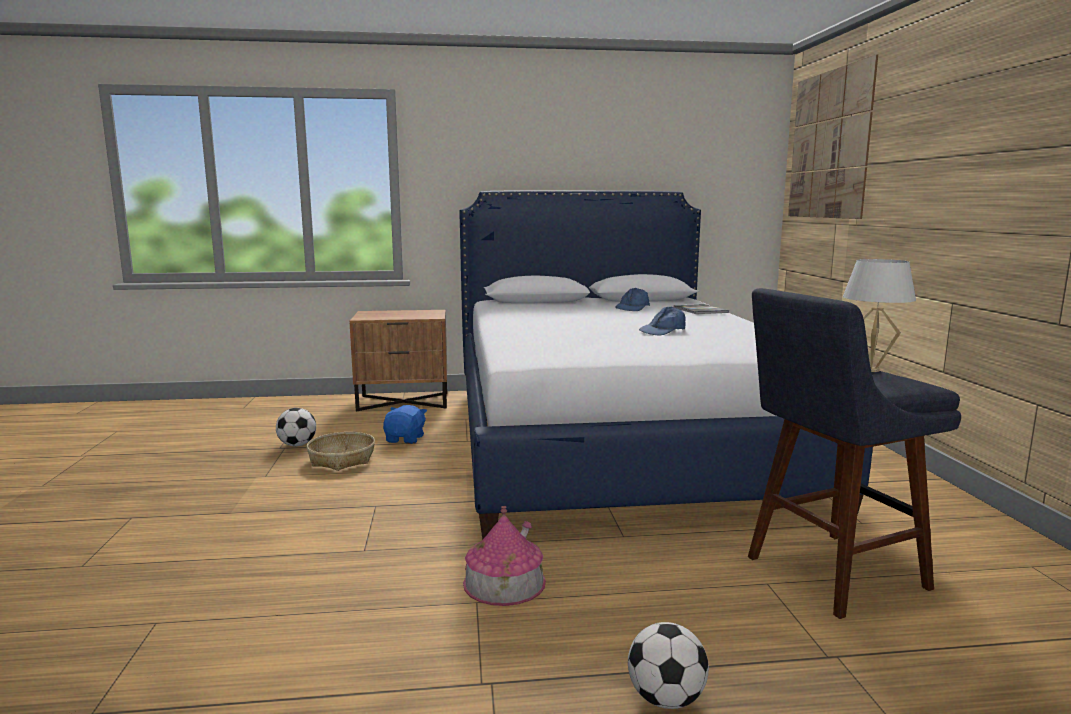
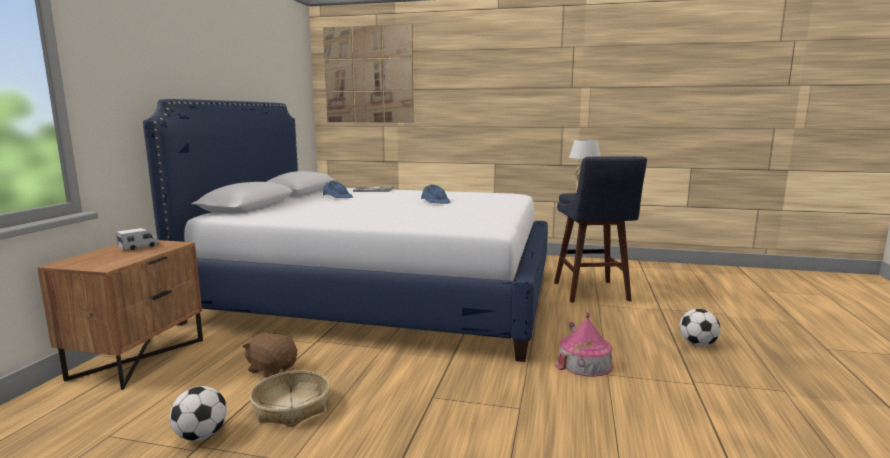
camera: 70 degrees left, 0 degrees up
blue plush toy [383,405,427,444] -> brown plush toy [243,331,297,378]
none -> toy truck [116,228,159,250]

